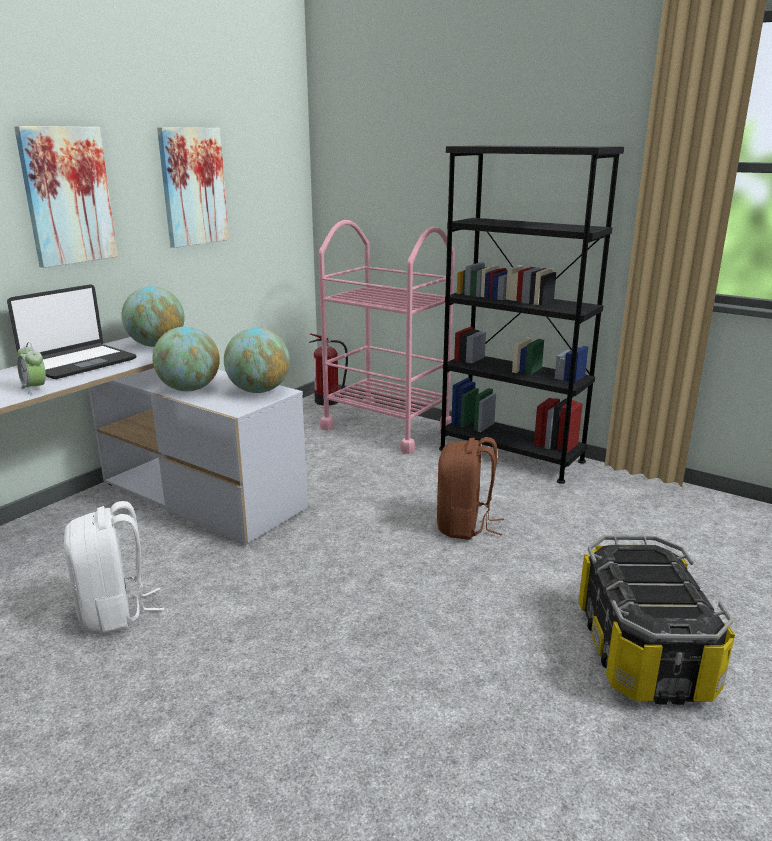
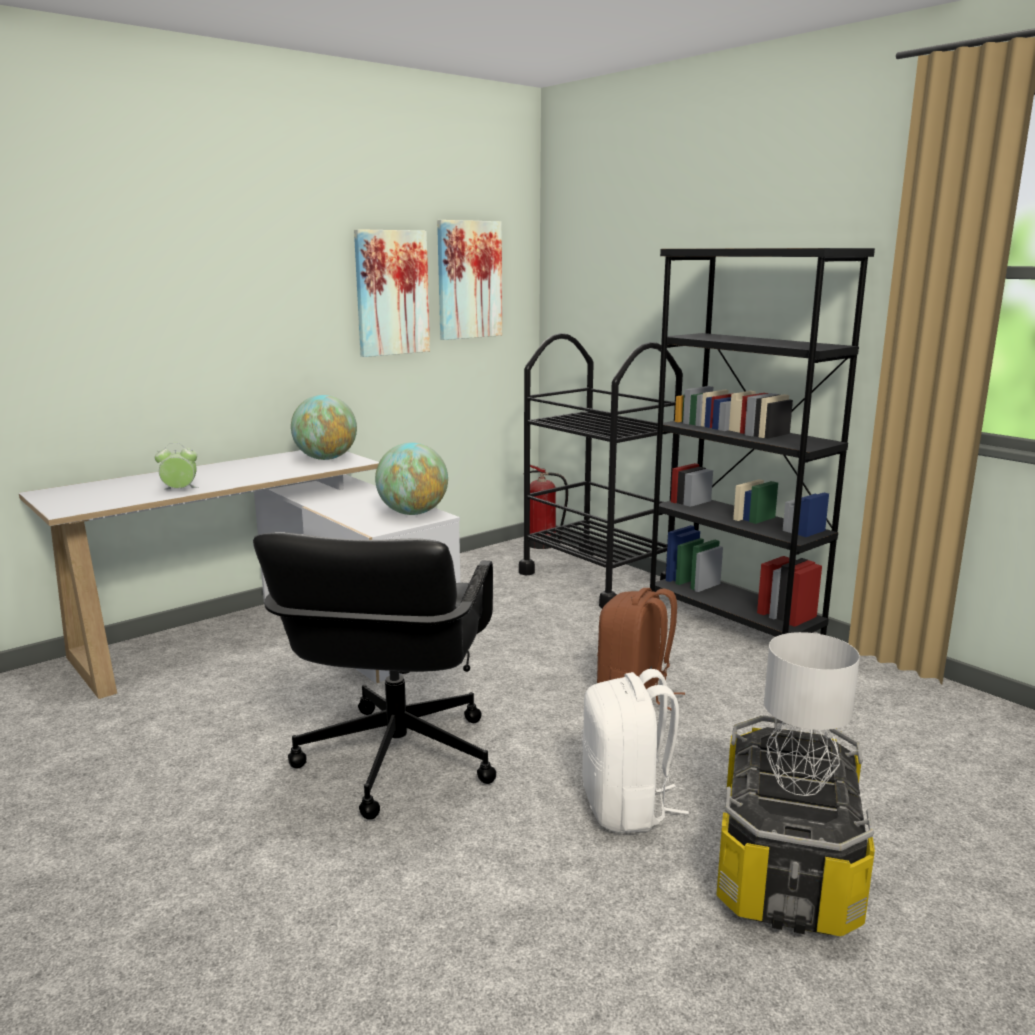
camera: 15 degrees right, 5 degrees down
laptop [7,284,137,379] -> none
picture [14,126,118,268] -> picture moved to [437,220,502,340]
alarm clock [17,342,46,395] -> alarm clock turned 105 degrees clockwise [155,443,199,489]
white backpack [64,501,164,634] -> white backpack moved to [581,669,689,833]
globe [152,327,220,391] -> none
pink cart [319,220,455,454] -> black cart [519,333,683,608]
none -> black office chair [253,532,496,820]
none -> grey table lamp [764,632,860,796]

